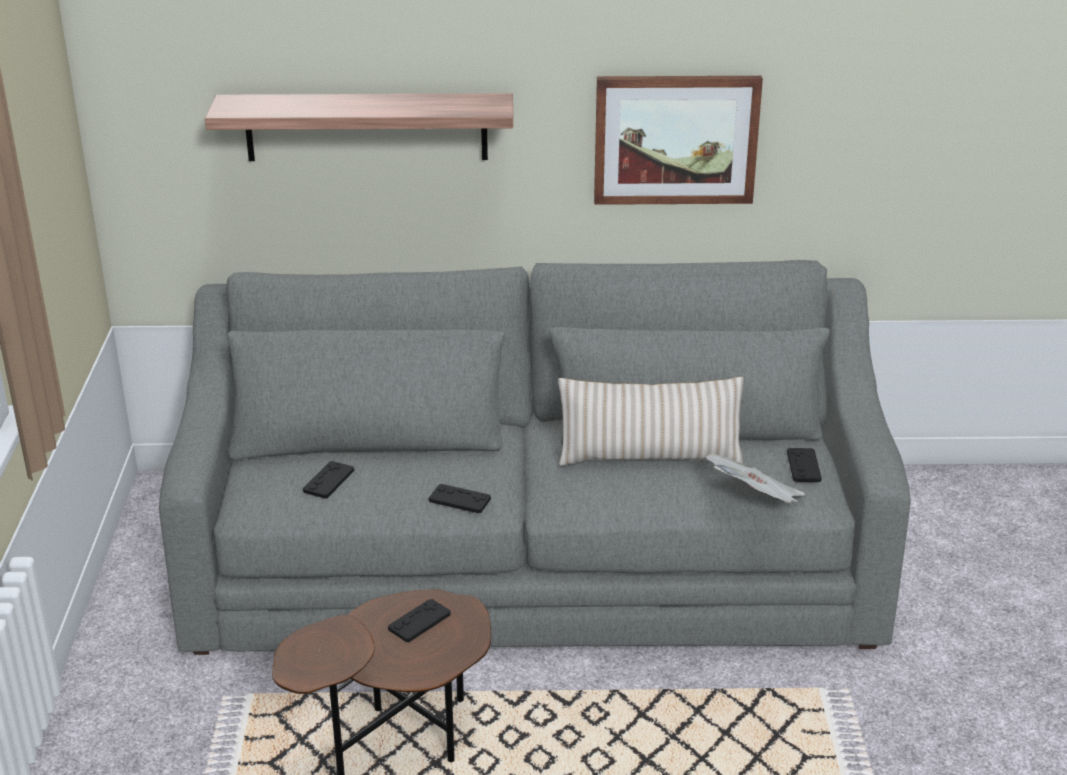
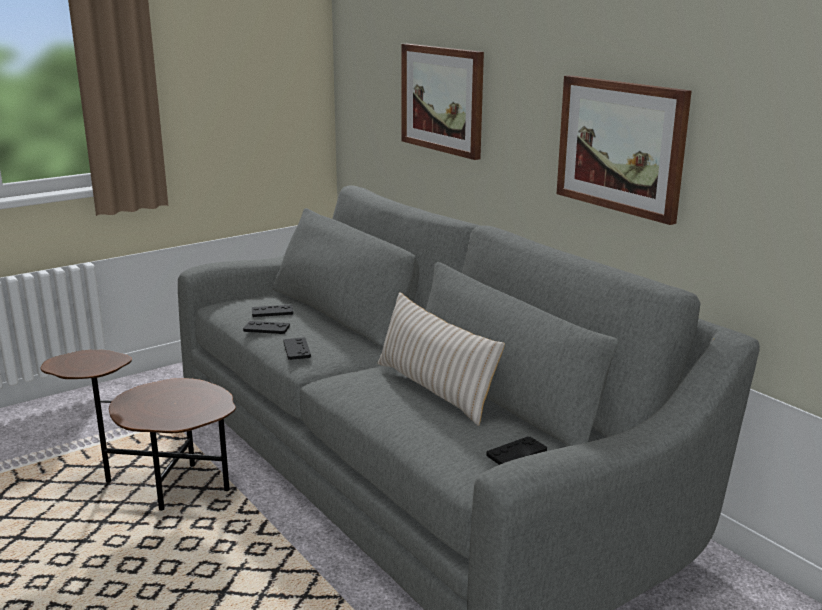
camera: 55 degrees right, 10 degrees down
shelf [205,93,513,161] -> picture [402,44,484,160]
black game controller [388,599,451,642] -> black game controller moved to [243,321,290,334]
newspaper [706,454,805,503] -> none

